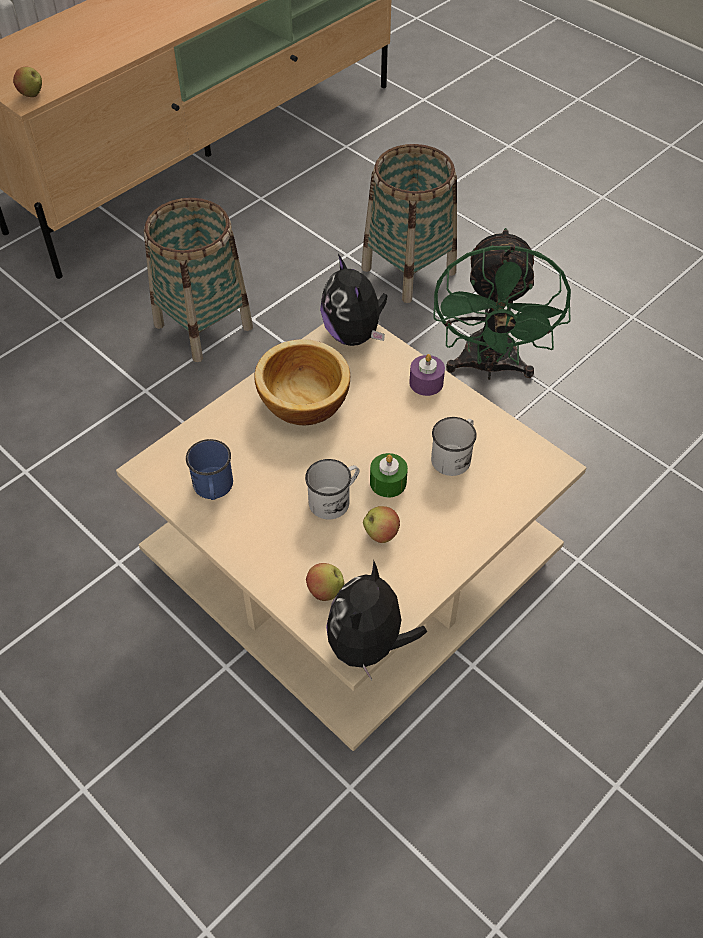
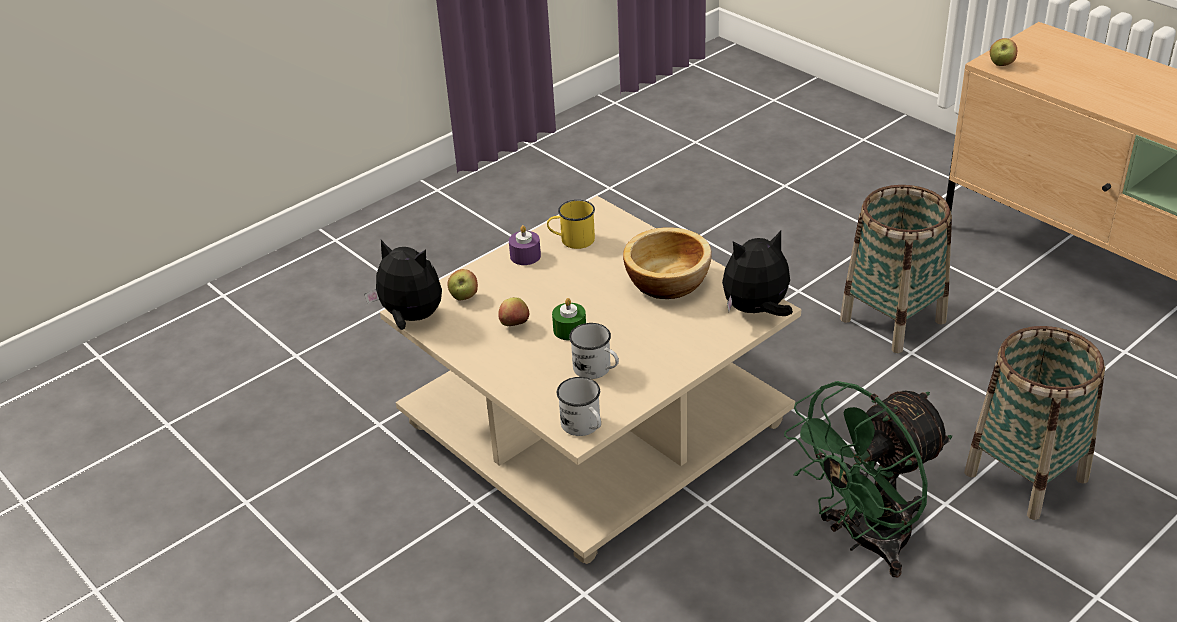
camera: 95 degrees right, 15 degrees down
blue mug [186,439,233,500] -> yellow mug [547,200,595,249]
white mug [305,459,359,520] -> white mug moved to [557,377,601,436]
purple candle [409,354,445,396] -> purple candle moved to [509,225,541,265]
green fan [433,228,571,380] -> green fan turned 45 degrees counterclockwise [784,381,952,577]

